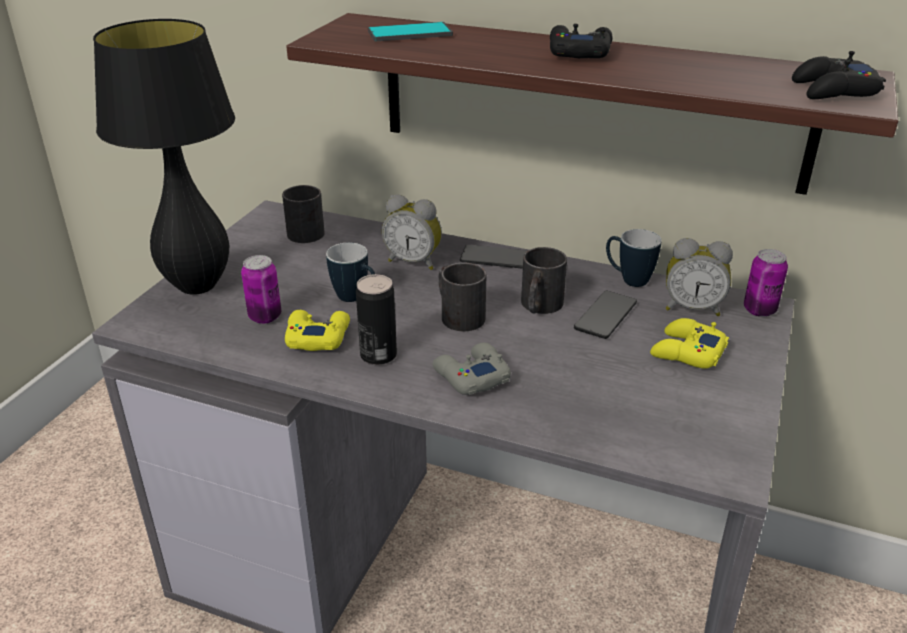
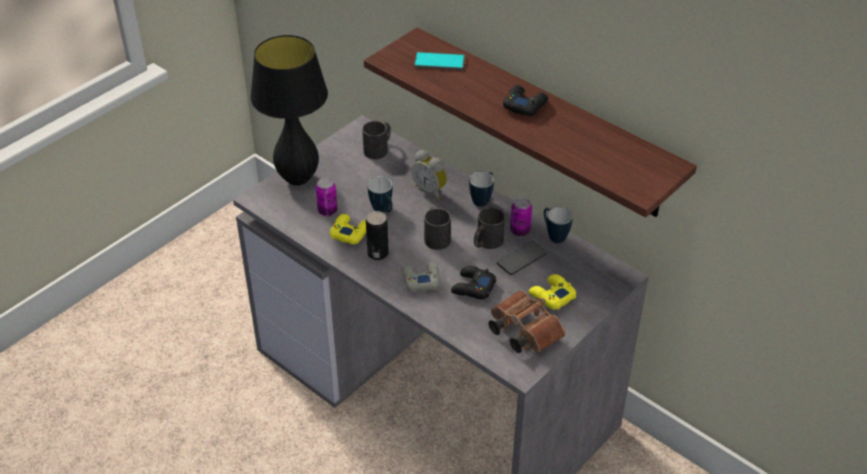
camera: 20 degrees right, 10 degrees up
phone [460,245,527,269] -> mug [469,171,494,207]
alarm clock [665,238,733,316] -> none
can [744,249,788,317] -> can moved to [510,197,532,236]
black game controller [792,51,886,99] -> black game controller moved to [451,266,497,299]
none -> brown binoculars [488,291,566,353]

